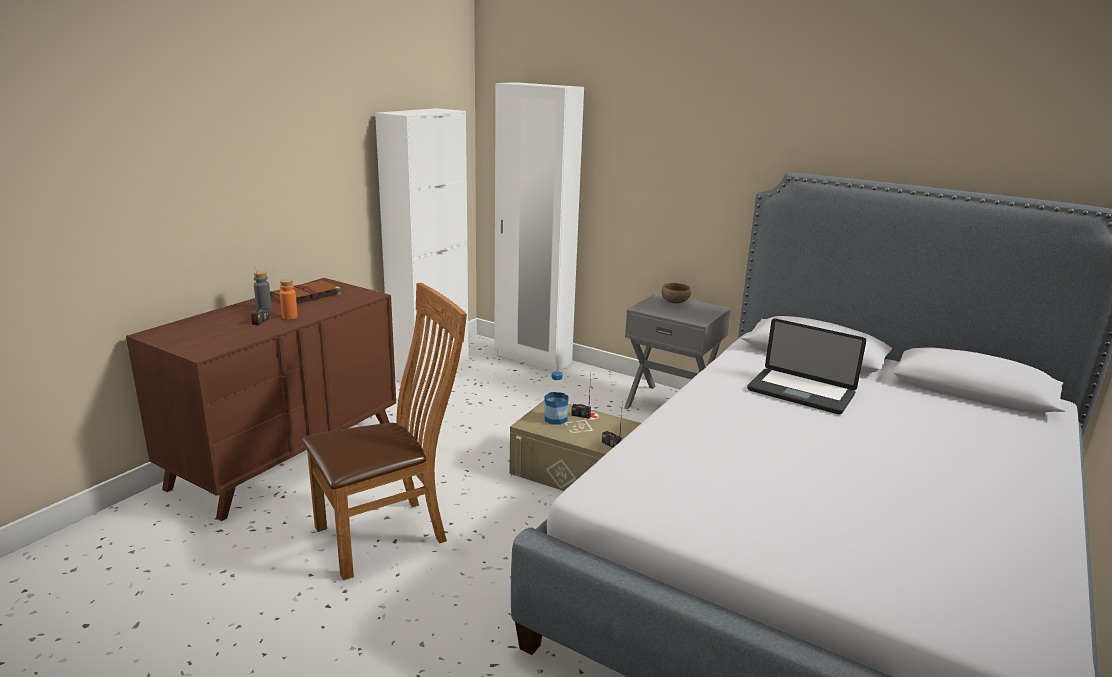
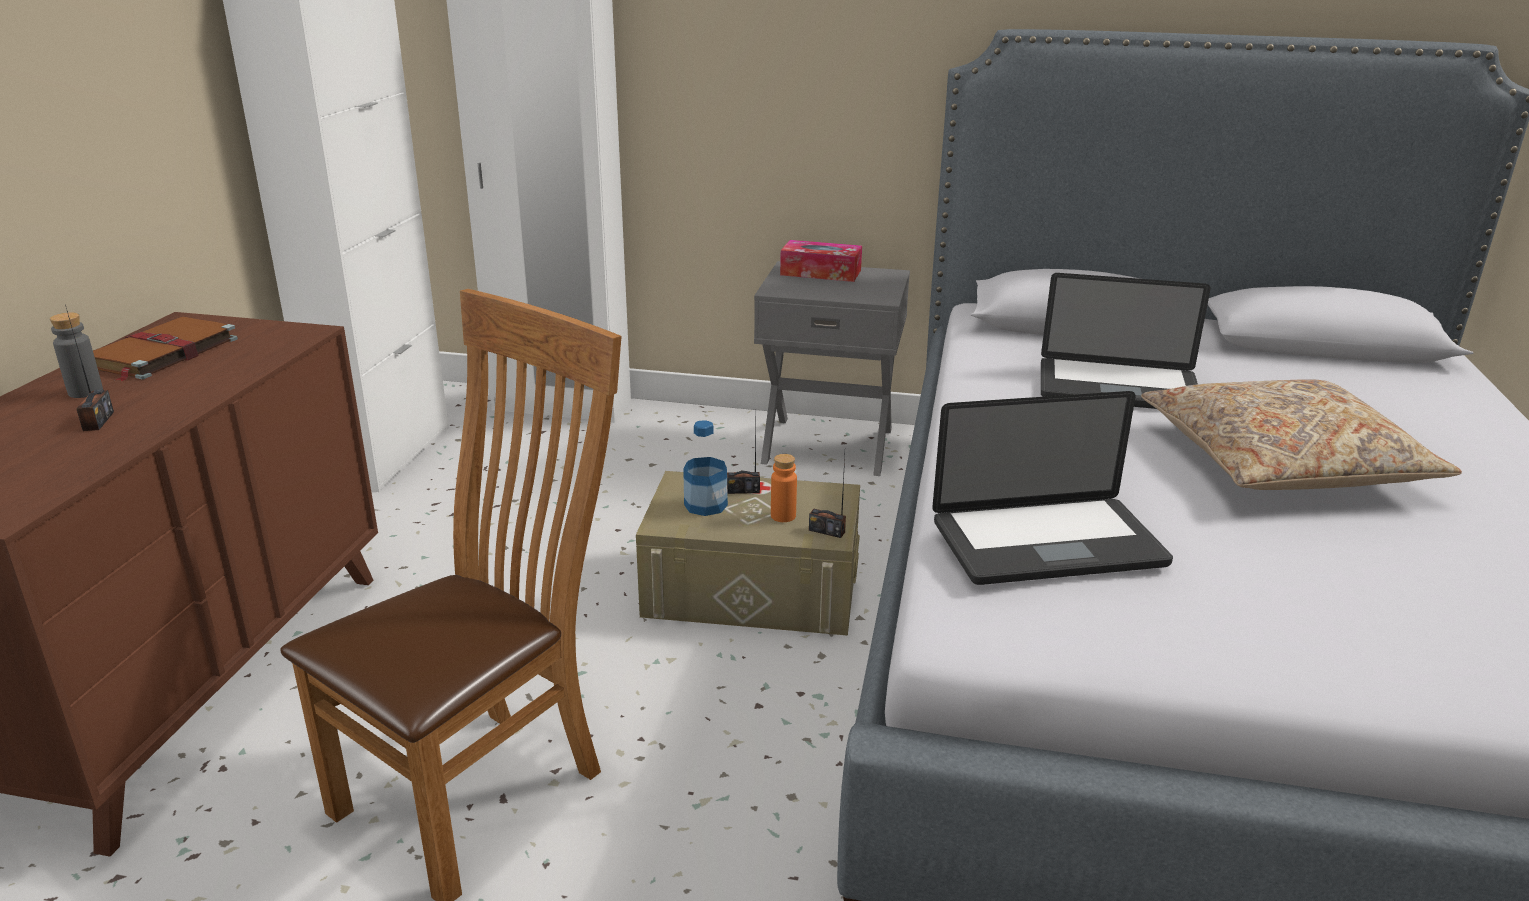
camera: 20 degrees left, 5 degrees up
orange bottle [280,279,298,320] -> orange bottle moved to [771,454,797,522]
brown bowl [662,283,691,303] -> tissue box [780,240,862,282]
none -> laptop [932,391,1173,585]
none -> beige pillow [1141,379,1462,490]

